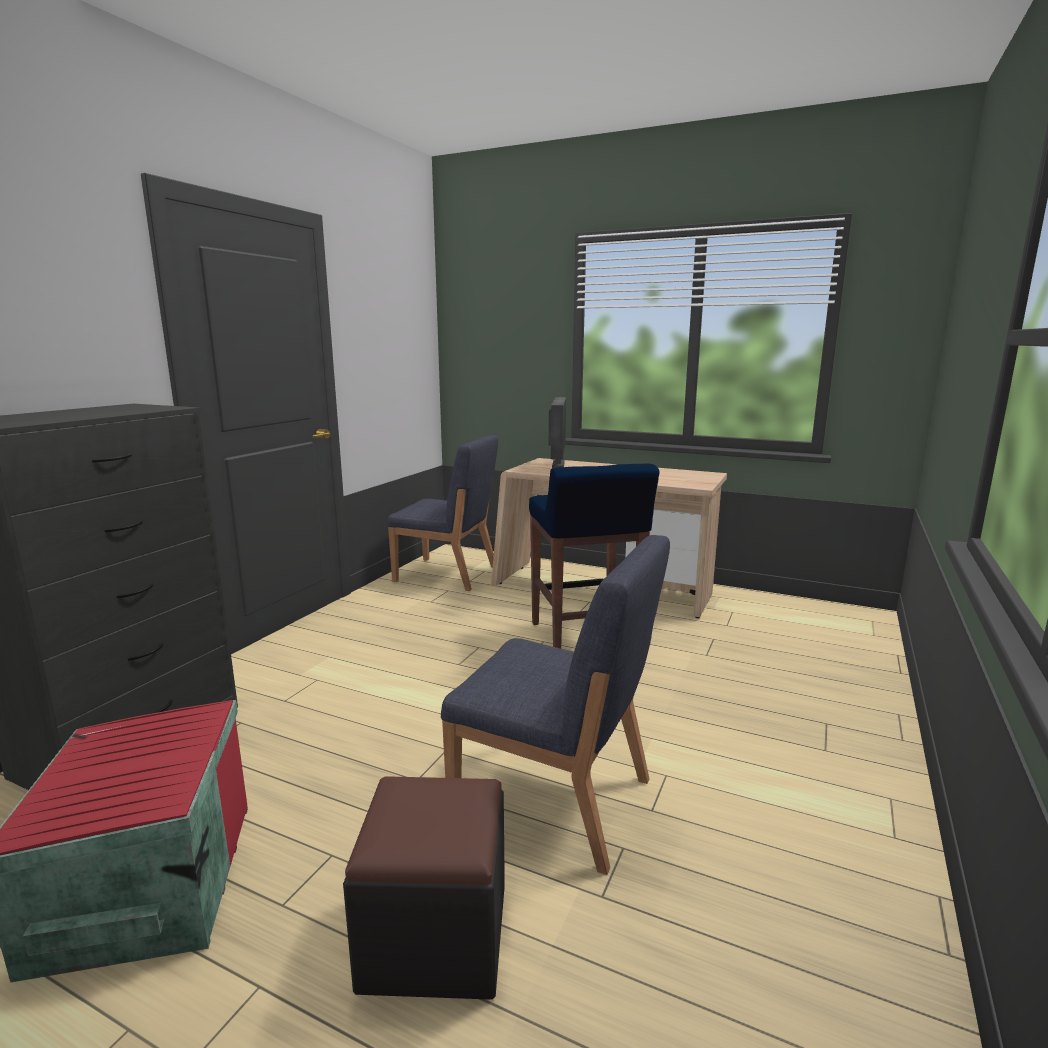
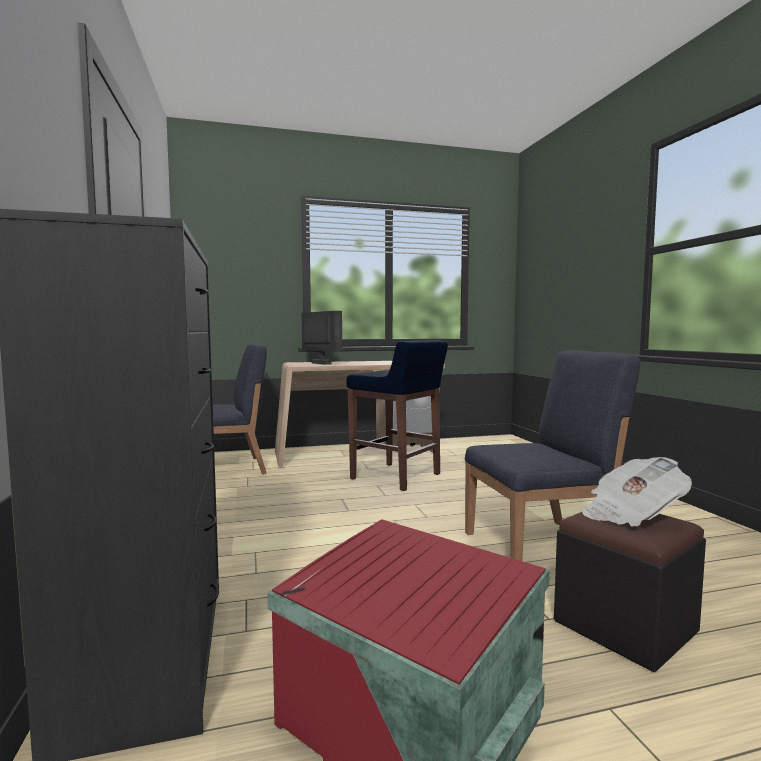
camera: 40 degrees left, 10 degrees down
none -> newspaper [582,457,692,526]

